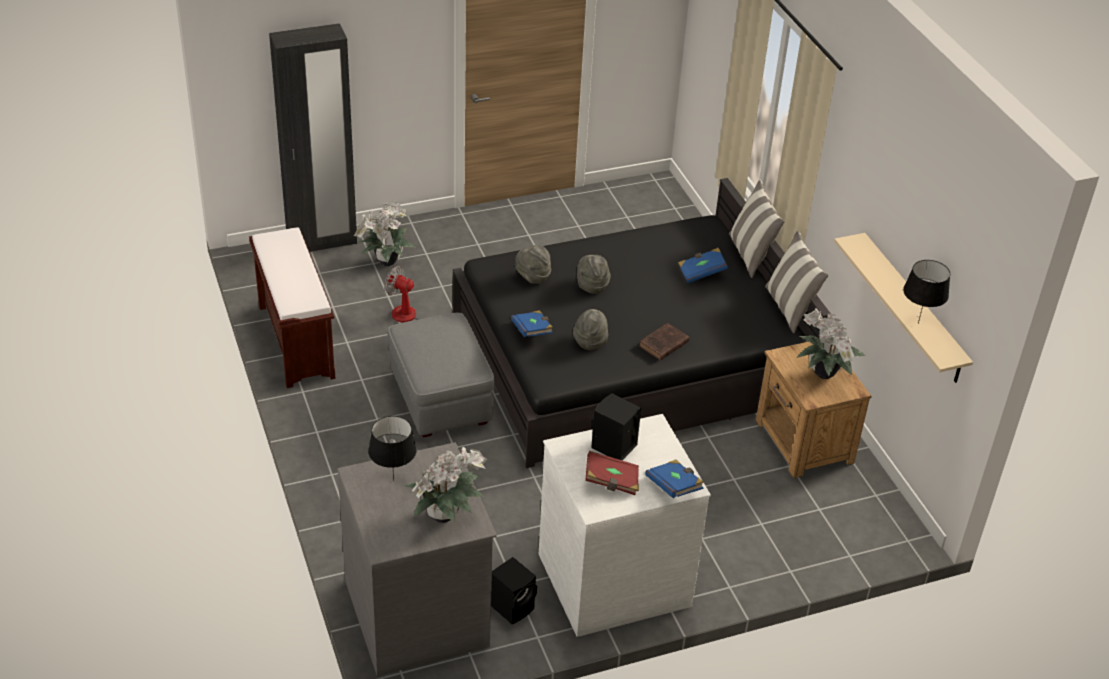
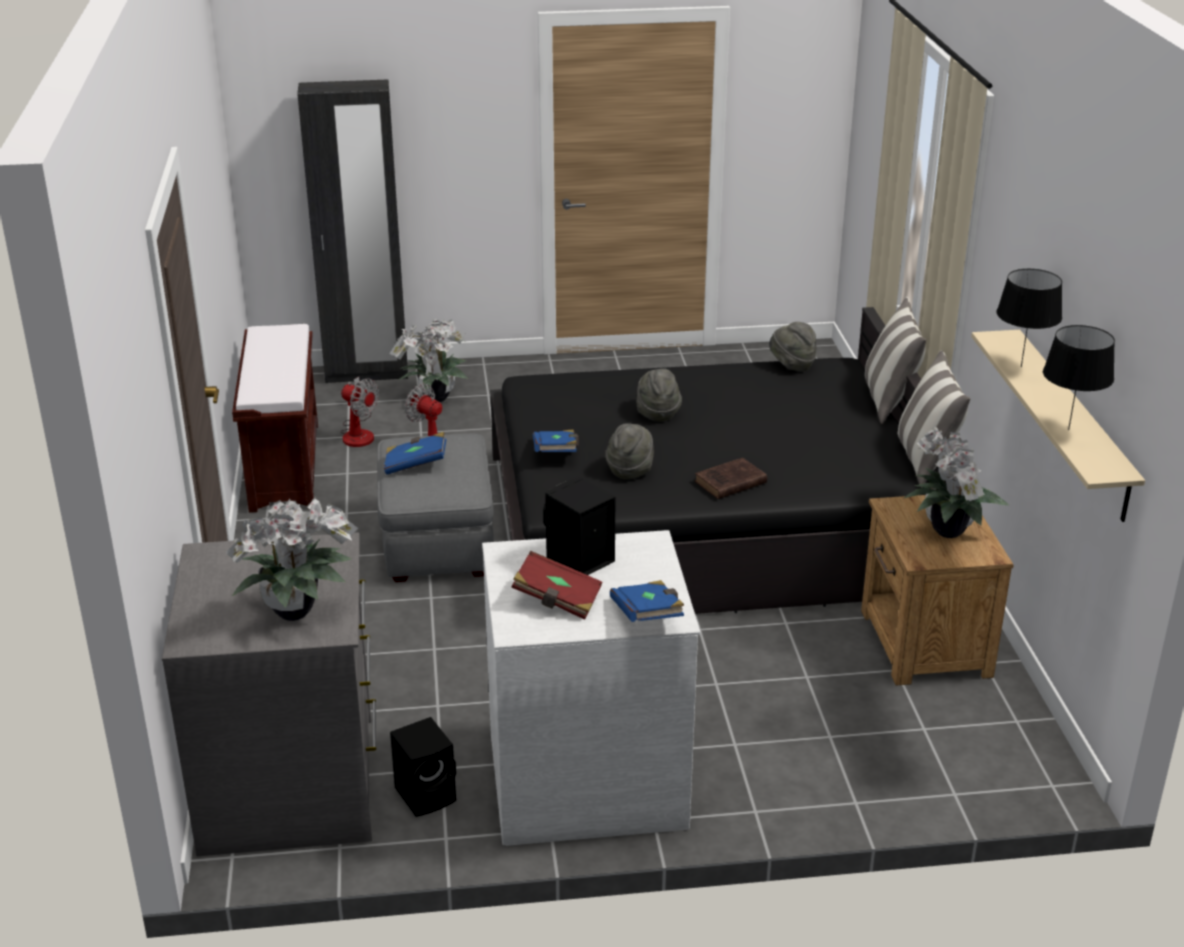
camera: 15 degrees right, 10 degrees down
black table lamp [368,416,417,481] -> black table lamp moved to [997,269,1062,367]
grey hat [514,245,551,284] -> grey hat moved to [769,322,816,372]
blue book [678,248,728,283] -> blue book moved to [384,432,446,475]
none -> fan [340,377,379,447]

